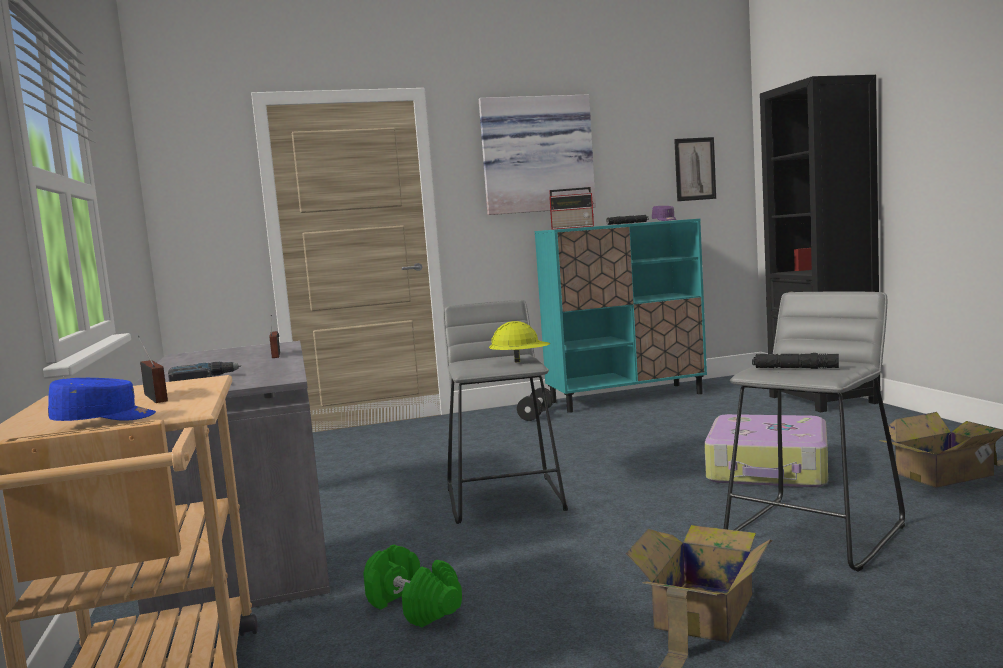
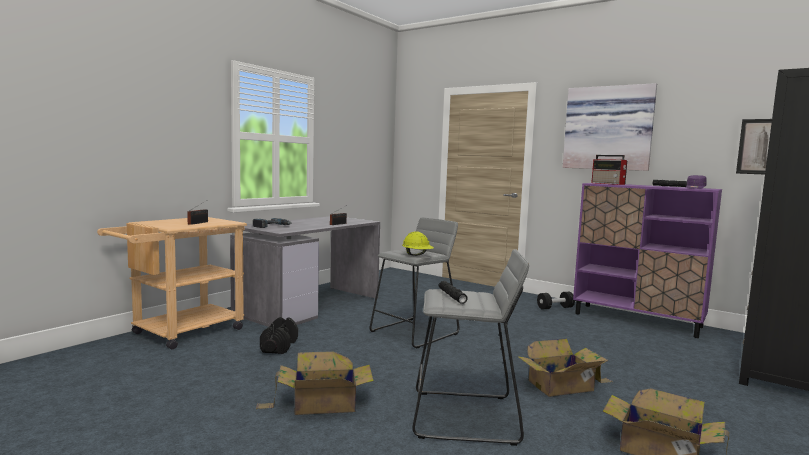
camera: 50 degrees right, 0 degrees up
blue cap [48,378,156,421] -> none
green dumbbell [364,545,462,627] -> black dumbbell [260,317,298,354]
turquoise cabinet [535,219,707,413] -> purple cabinet [573,183,722,338]
suitcase [704,414,828,487] -> cardboard box [517,339,613,397]

